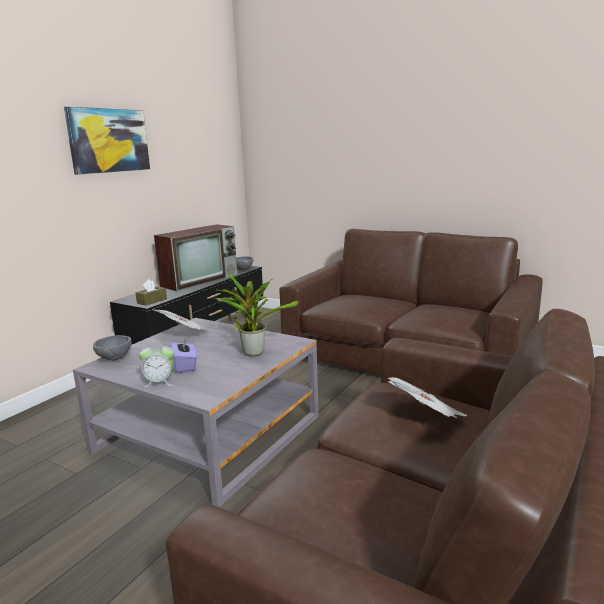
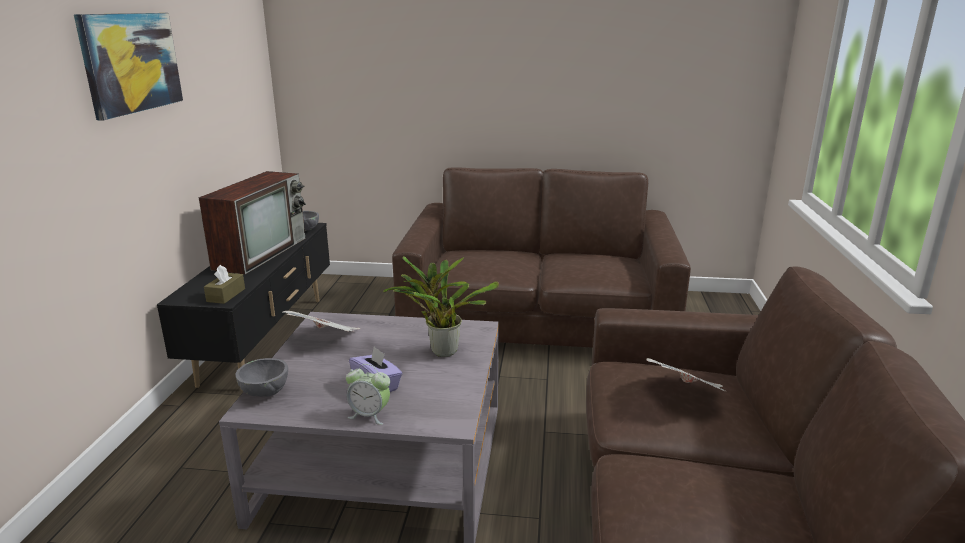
camera: 25 degrees left, 5 degrees up
alarm clock [138,342,175,387] -> alarm clock turned 45 degrees clockwise [346,364,390,425]

